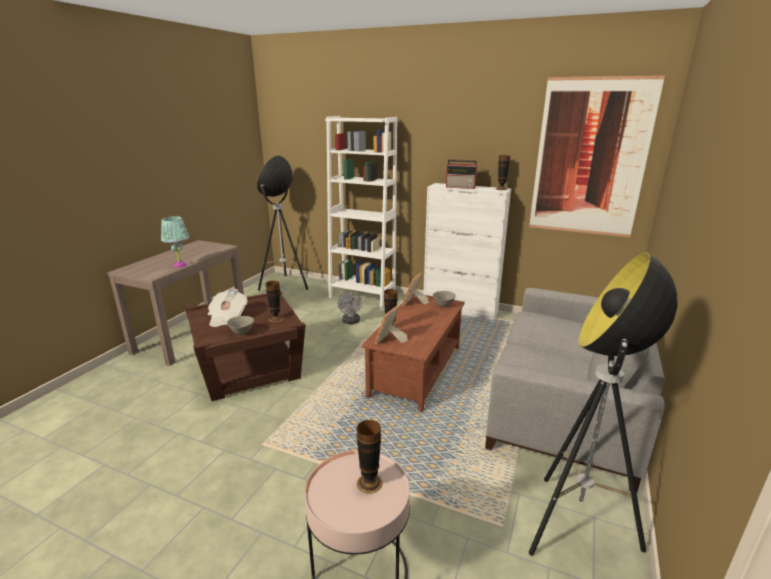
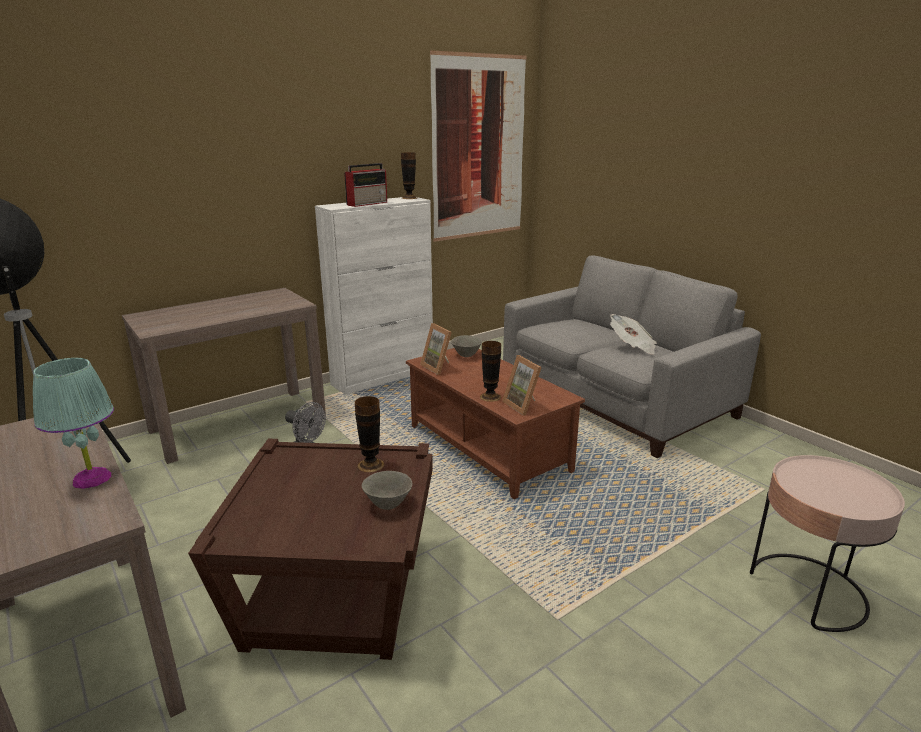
camera: 60 degrees left, 0 degrees up
newspaper [207,289,247,327] -> newspaper moved to [610,314,657,355]
white bookcase [325,116,397,308] -> brown console table [122,288,326,464]
vase [357,420,383,494] -> none
floor lamp [529,252,678,556] -> none

